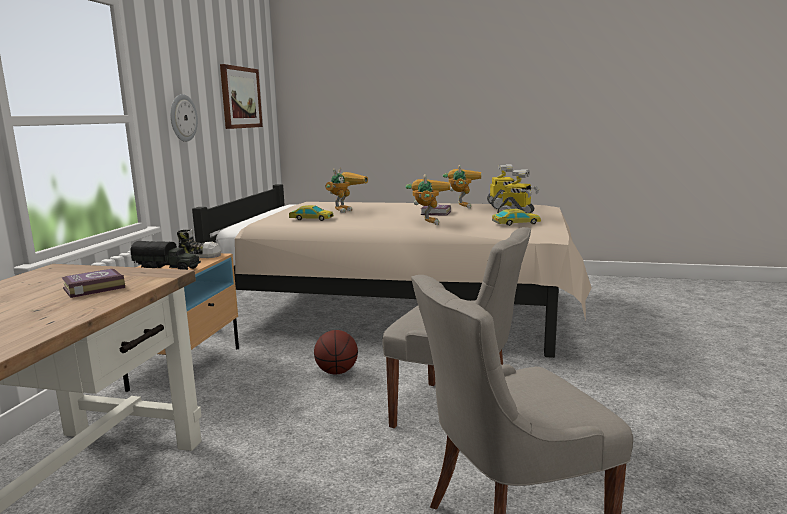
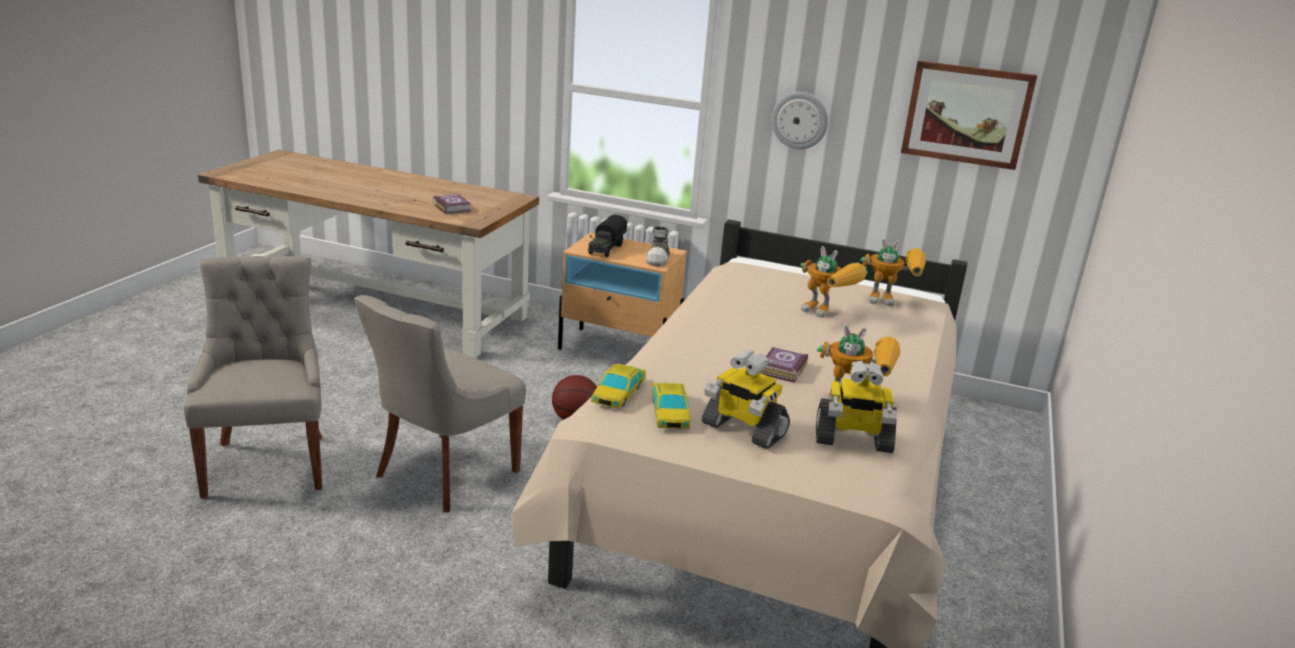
camera: 95 degrees right, 10 degrees up
toy car [289,205,334,221] -> toy car moved to [591,364,646,409]
toy robot [406,174,450,225] -> toy robot moved to [860,239,926,306]

